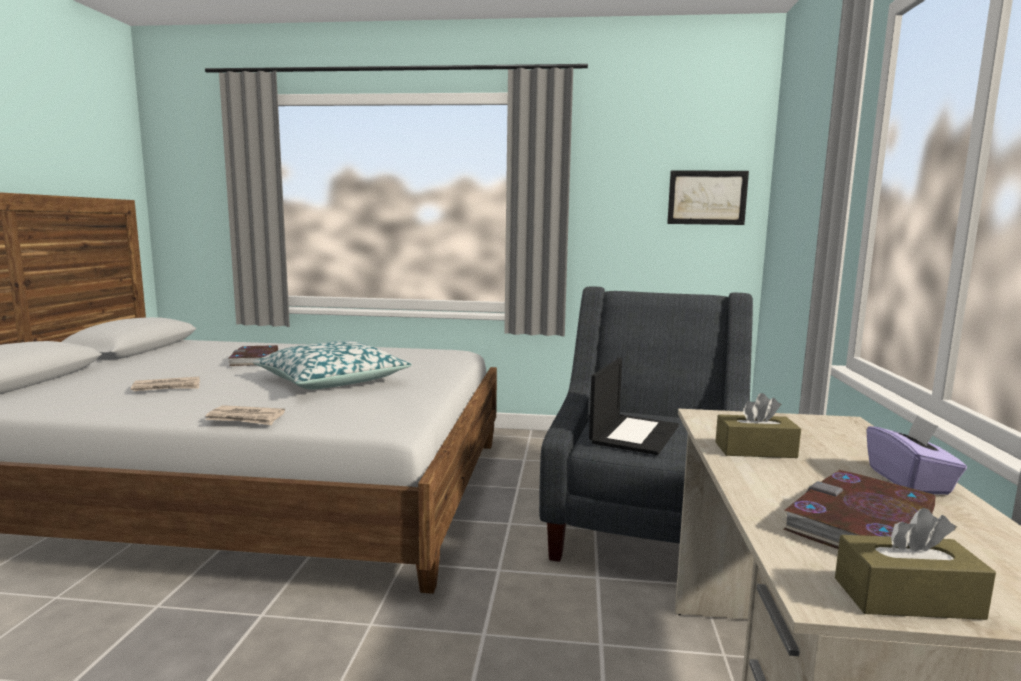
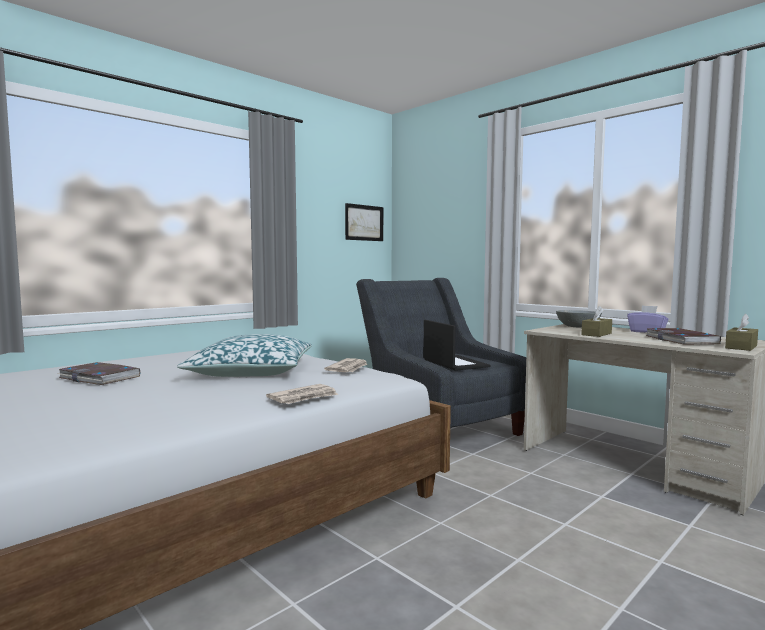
camera: 50 degrees left, 5 degrees down
newspaper [131,377,200,391] -> newspaper moved to [324,358,368,372]
none -> grey bowl [556,310,602,328]

